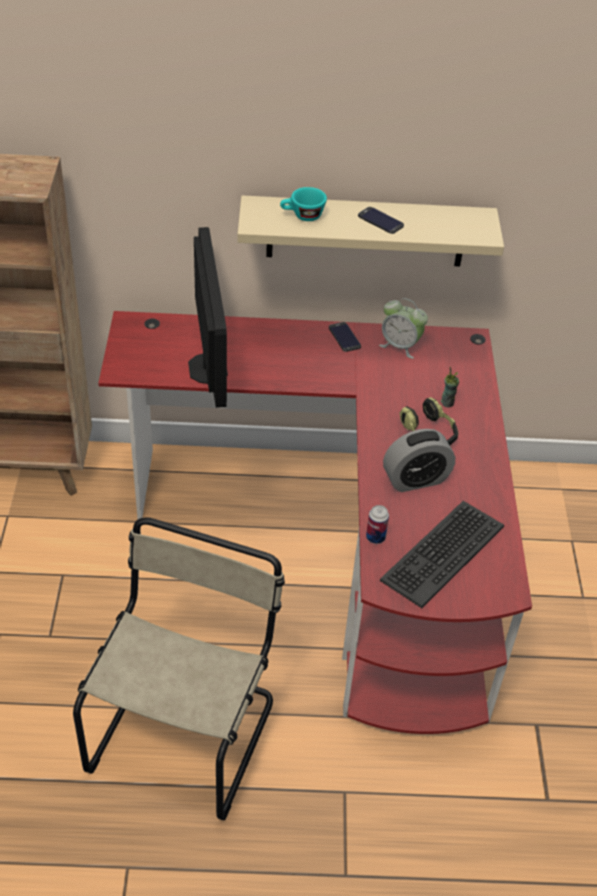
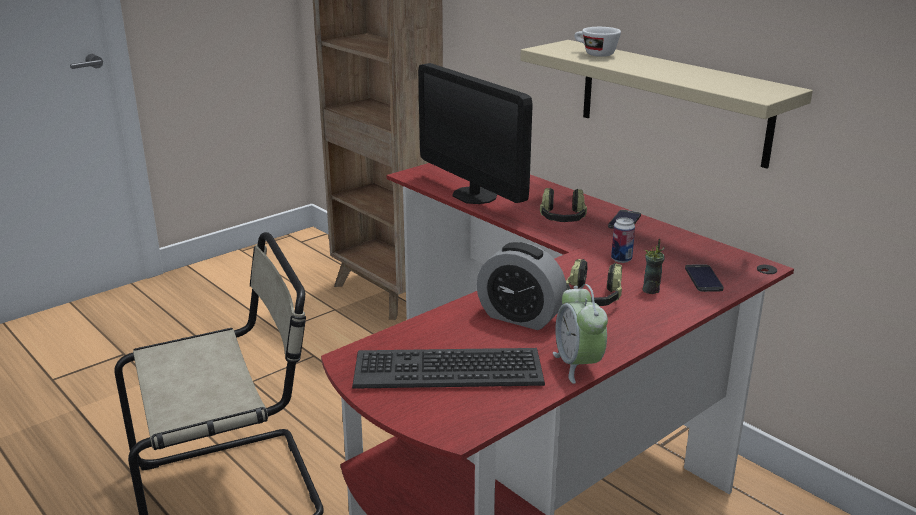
camera: 50 degrees right, 20 degrees down
monitor [188,227,228,408] -> monitor turned 105 degrees clockwise [418,63,533,204]
turquoise cup [280,187,327,221] -> white cup [574,27,621,57]
phone [358,207,404,234] -> phone moved to [685,264,724,292]
can [366,505,389,544] -> can moved to [611,217,635,263]
alarm clock [379,298,428,359] -> alarm clock moved to [553,284,608,384]
none -> headphones [540,188,587,222]

